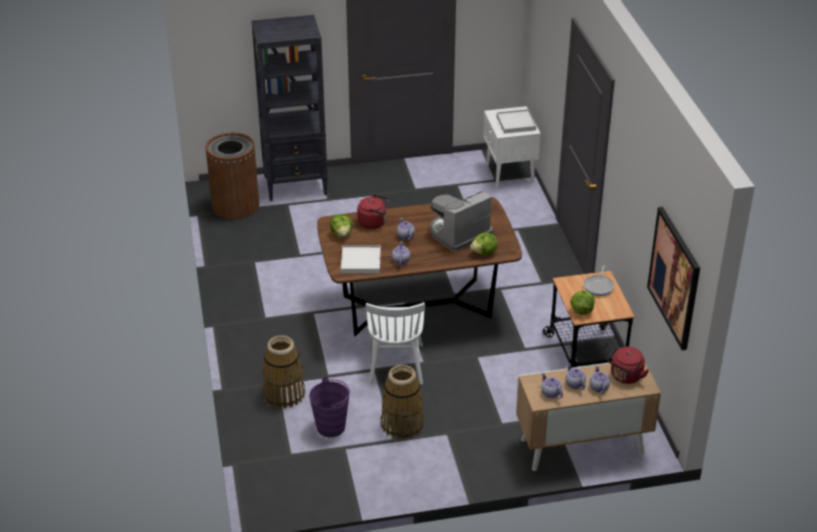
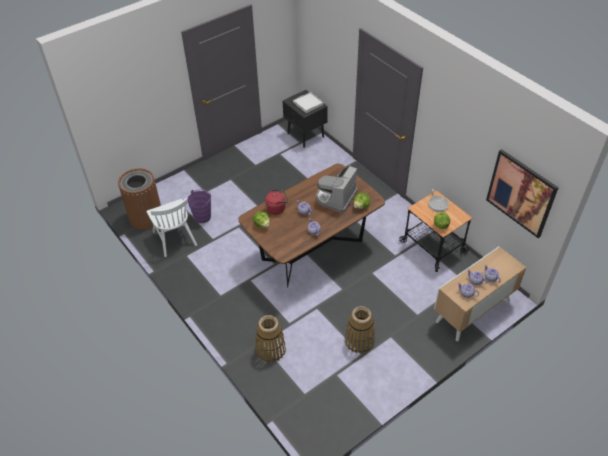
camera: 25 degrees left, 10 degrees up
black bookcase [251,15,328,201] -> none
purple bucket [309,377,350,437] -> purple bucket moved to [188,189,211,223]
white tray [341,245,381,274] -> none
white chair [366,302,425,385] -> white chair moved to [146,198,197,257]
white nightstand [483,106,541,187] -> black nightstand [283,90,328,148]
red kettle [607,347,649,384] -> none

